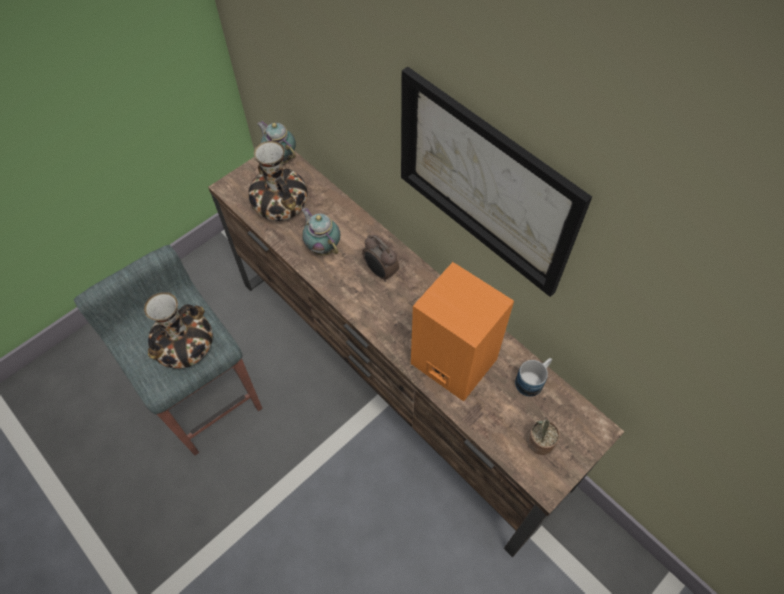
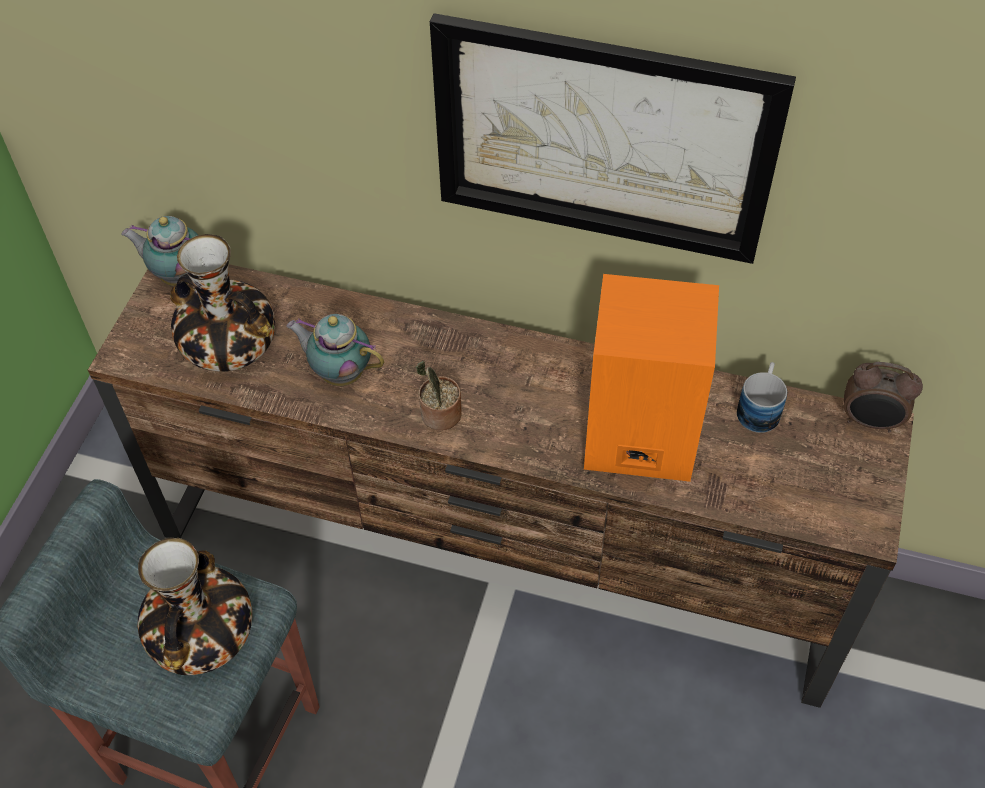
camera: 30 degrees left, 5 degrees down
alarm clock [362,235,399,282] -> alarm clock moved to [844,362,923,433]
potted plant [527,419,560,455] -> potted plant moved to [416,361,462,430]

